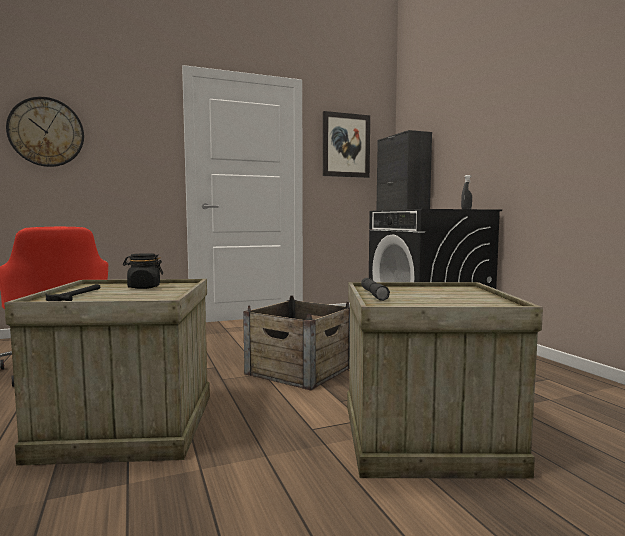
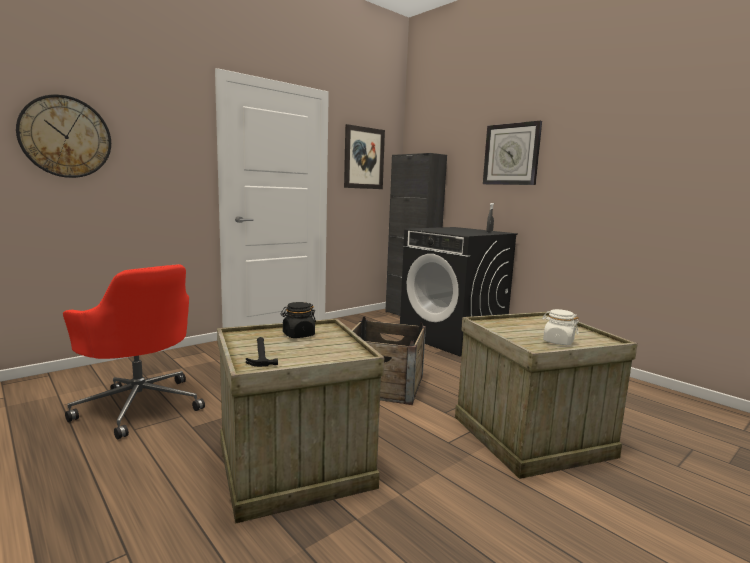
camera: 20 degrees left, 5 degrees up
grey flashlight [361,278,390,301] -> none
none -> wall clock [483,121,542,185]
none -> white jar [542,309,579,345]

